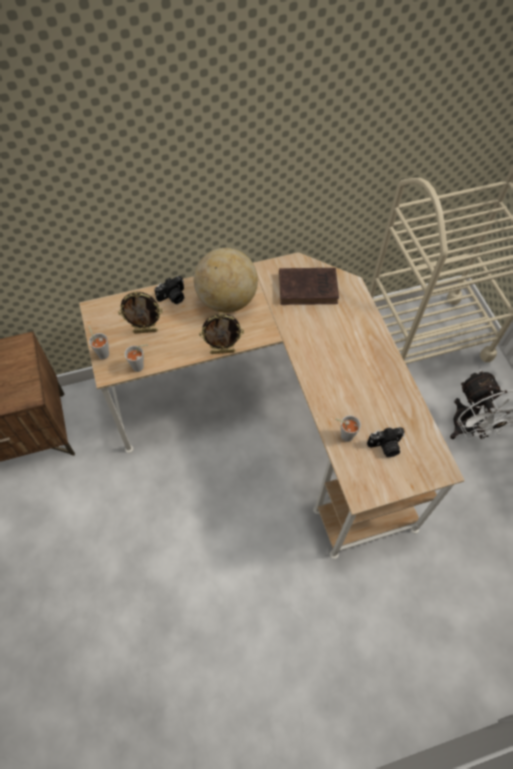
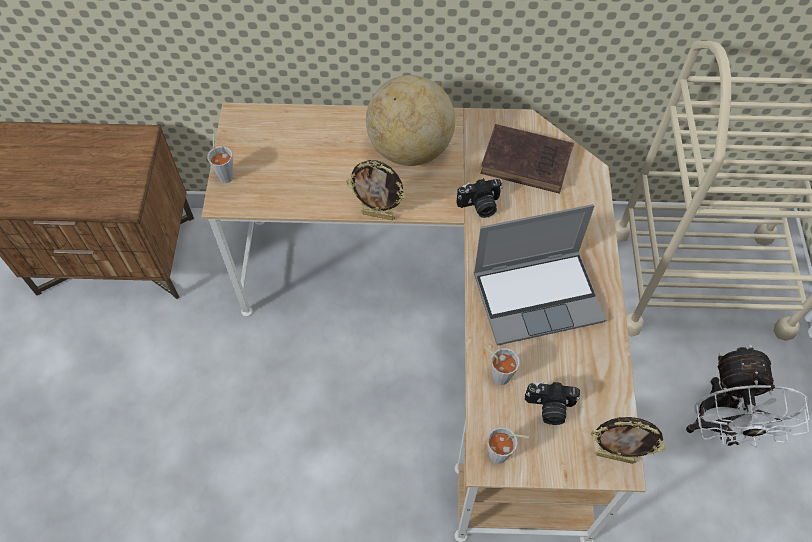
camera: 20 degrees right, 0 degrees up
picture frame [118,292,163,333] -> picture frame moved to [591,417,666,464]
grey cup [124,344,148,372] -> grey cup moved to [487,427,529,464]
camera [154,276,184,304] -> camera moved to [456,178,502,218]
none -> laptop [473,204,606,346]

